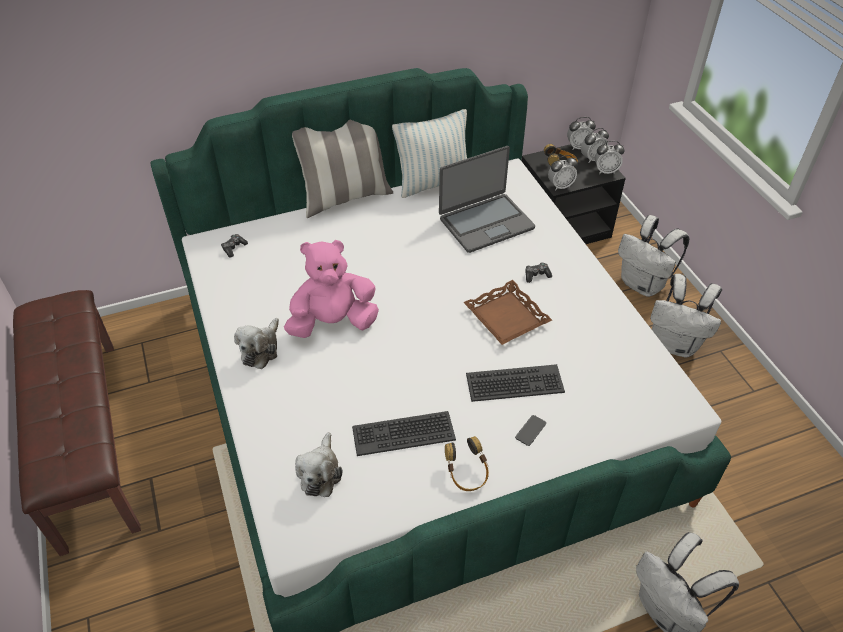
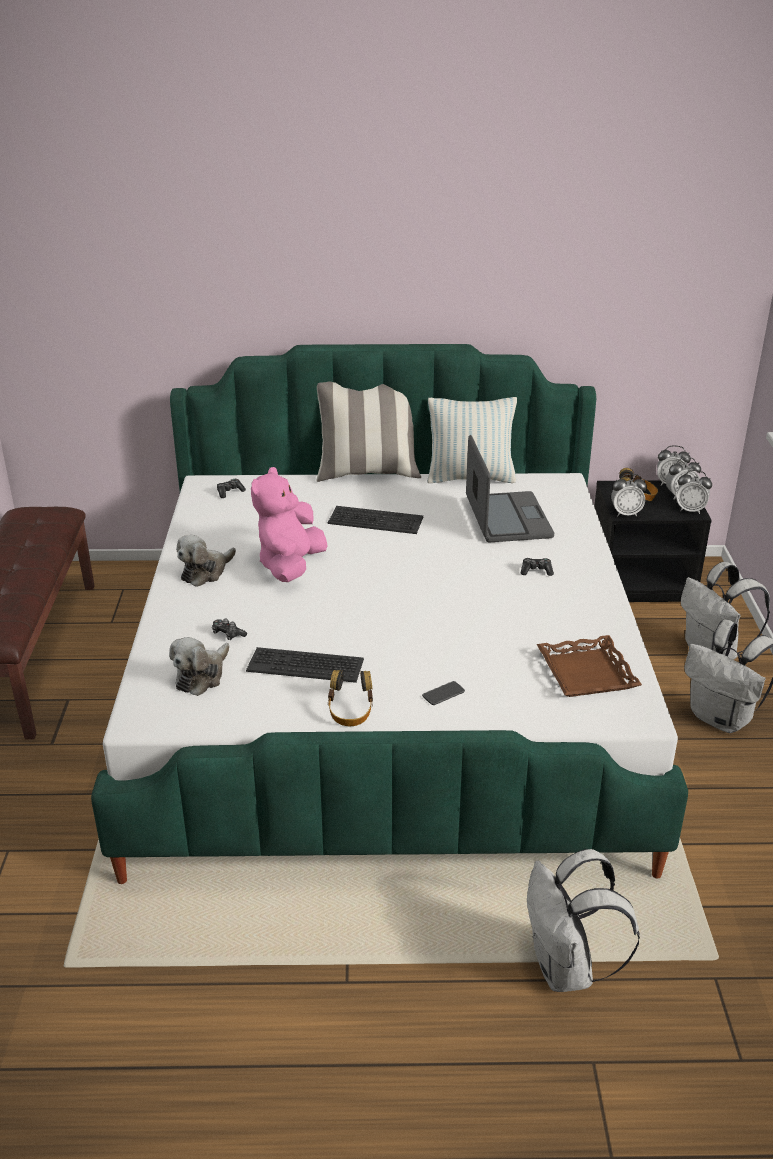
camera: 20 degrees right, 15 degrees down
pink plush toy [284,240,379,338] -> pink plush toy turned 75 degrees counterclockwise [251,467,328,582]
laptop [439,146,535,253] -> laptop turned 90 degrees counterclockwise [466,435,554,543]
brown tray [463,280,552,345] -> brown tray moved to [537,635,642,697]
keyboard [466,364,565,402] -> keyboard moved to [328,506,423,534]
none -> game controller [212,619,247,640]

